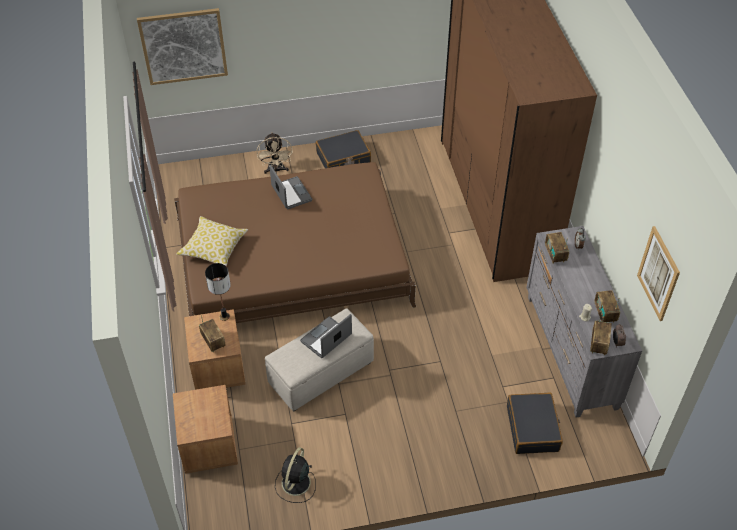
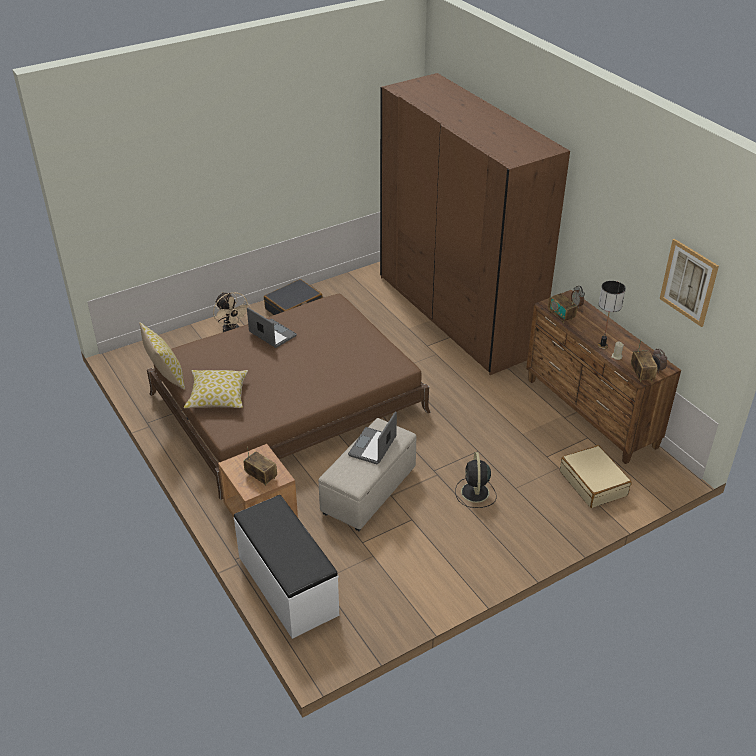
camera: 20 degrees left, 10 degrees down
picture [137,8,228,85] -> none
brown nightstand [173,385,238,474] -> white bench [234,495,339,639]
table lamp [205,263,231,321] -> table lamp moved to [598,281,626,349]
black fan [275,447,316,503] -> black fan moved to [455,452,497,508]
black suitcase [507,392,563,454] -> beige suitcase [560,445,632,508]
grey dresser [526,226,642,417] -> brown dresser [526,290,681,464]
radio [594,290,620,322] -> none
none -> pillow [139,322,185,390]

